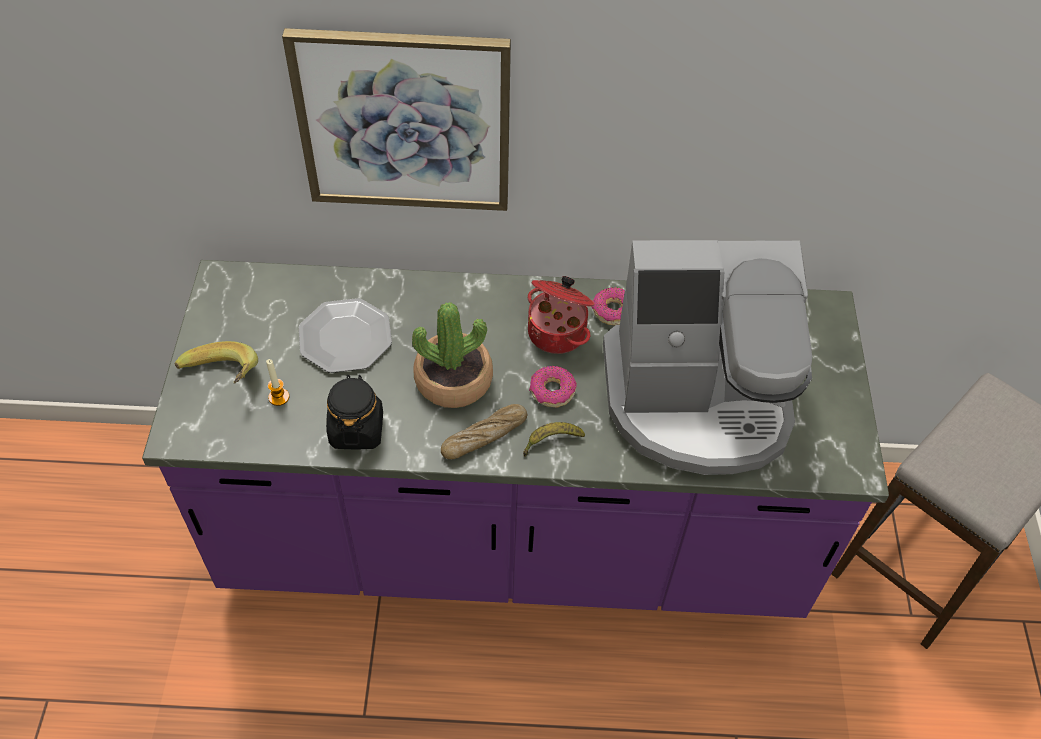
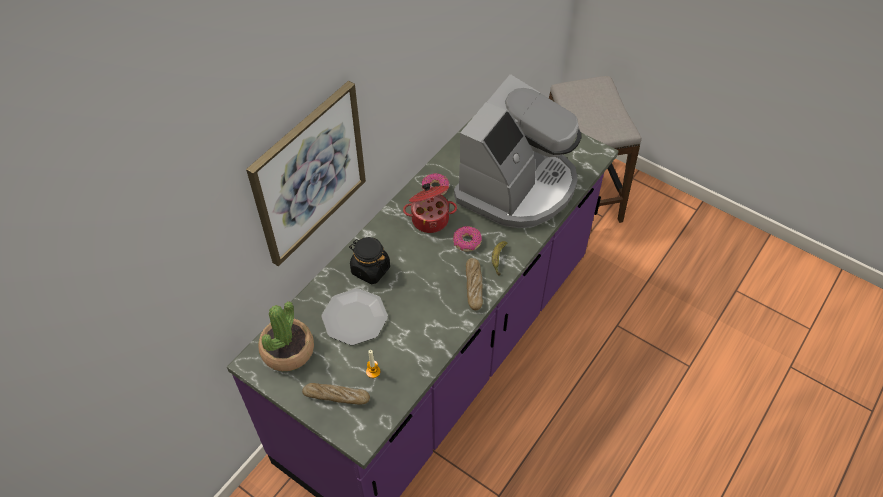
camera: 55 degrees left, 0 degrees up
banana [175,341,258,383] -> bread [302,383,370,405]
black jar [326,375,383,450] -> black jar moved to [349,237,390,284]
potted plant [412,302,493,408] -> potted plant moved to [258,301,314,371]

